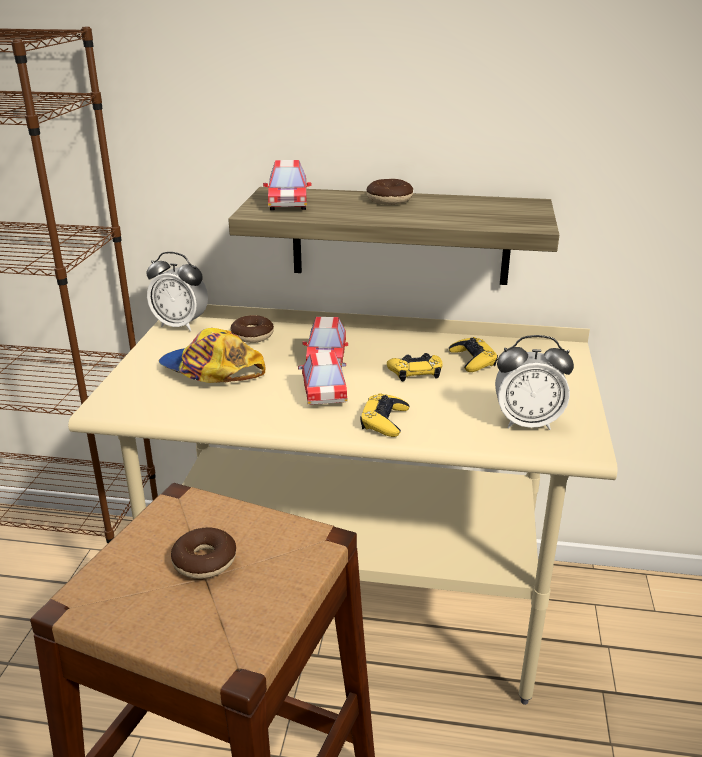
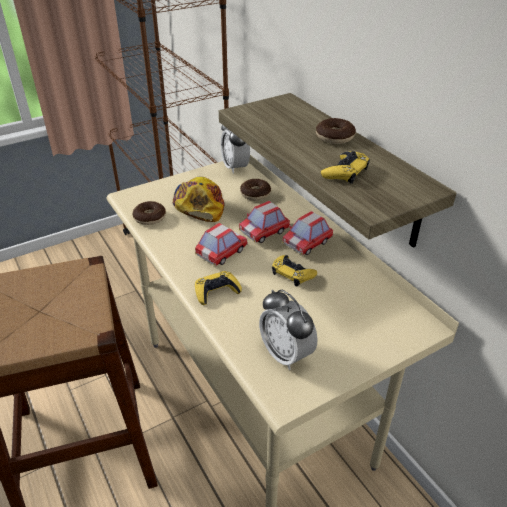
camera: 50 degrees right, 10 degrees up
donut [171,527,236,579] -> donut moved to [132,201,166,225]
toy car [263,160,311,210] -> toy car moved to [282,211,333,255]
yellow game controller [449,337,498,372] -> yellow game controller moved to [321,151,370,184]

